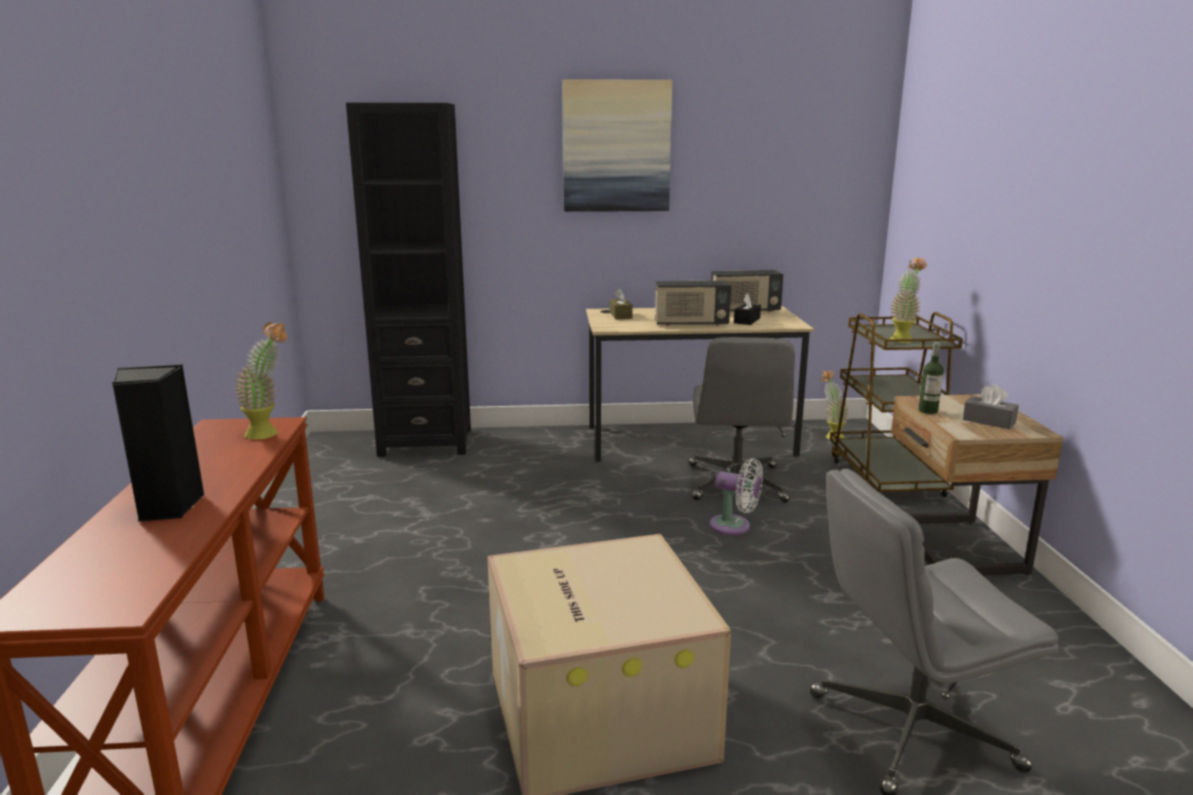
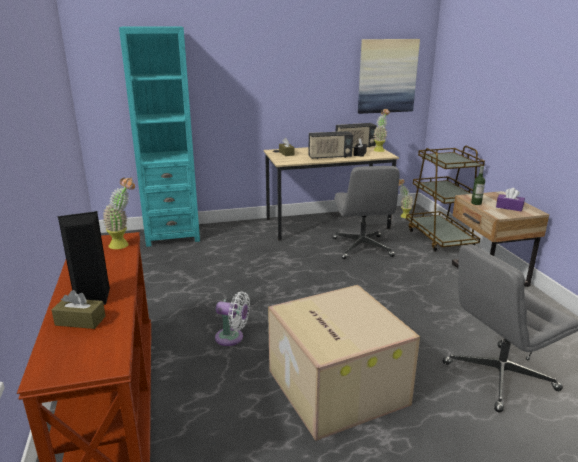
camera: 10 degrees left, 5 degrees up
black bookcase [346,102,471,457] -> turquoise bookcase [119,26,200,247]
picture [562,79,673,212] -> picture moved to [358,39,420,114]
white fan [709,458,763,535] -> white fan moved to [215,291,250,346]
potted plant [890,257,927,343] -> potted plant moved to [373,109,390,152]
grey tissue box [963,385,1019,429] -> purple tissue box [496,188,525,212]
none -> brown tissue box [51,290,106,329]

